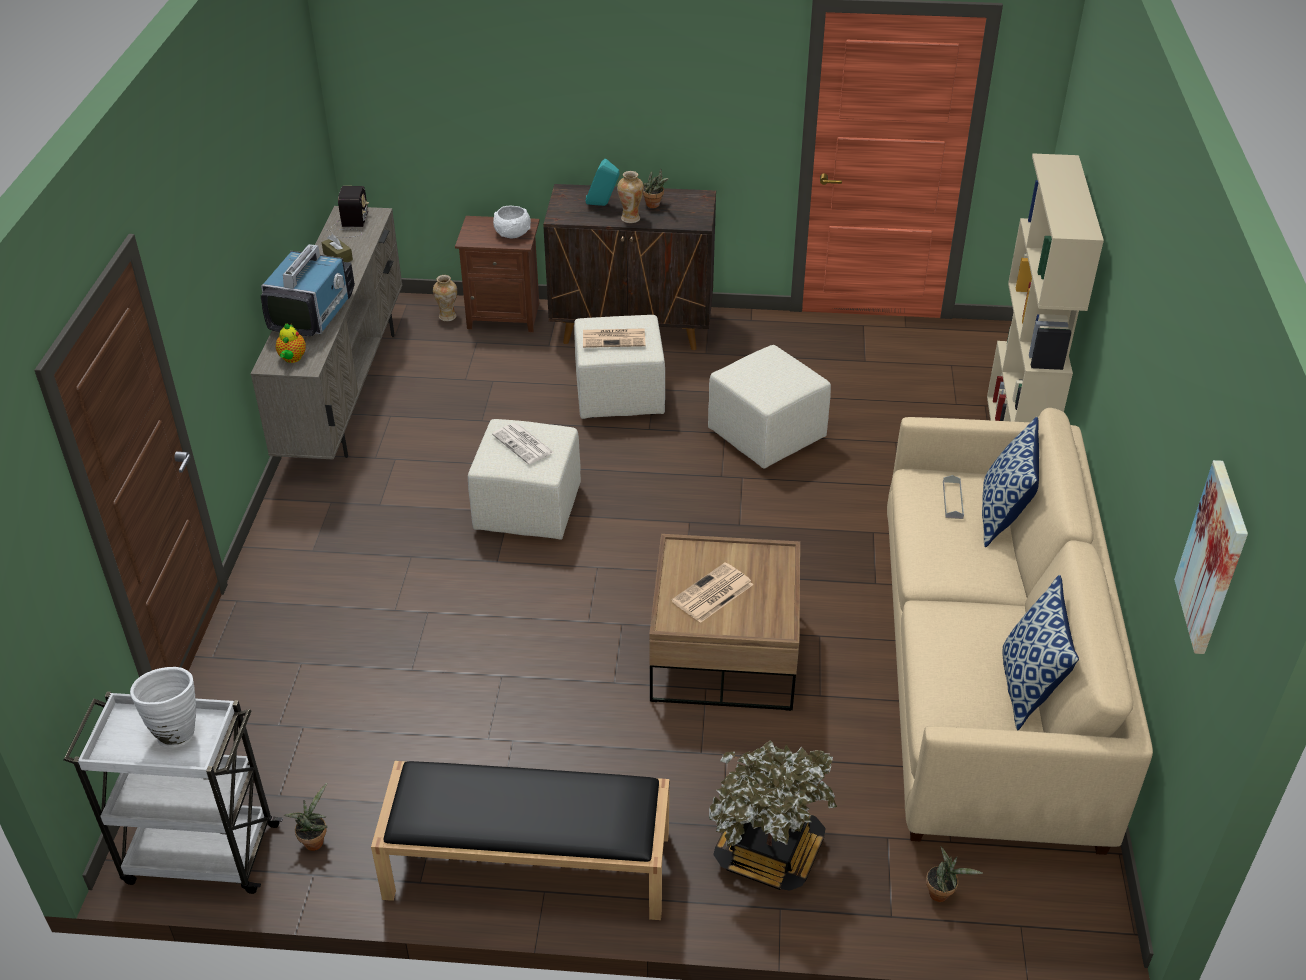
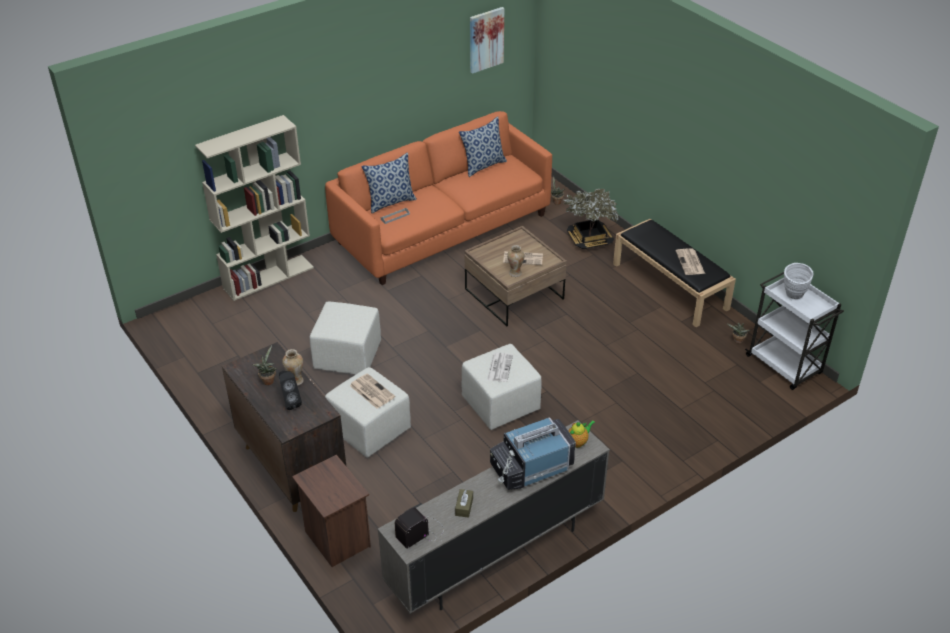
camera: 130 degrees left, 0 degrees up
vase [433,275,457,321] -> vase moved to [507,245,525,277]
white bowl [493,206,531,239] -> none
turquoise speaker [585,159,620,206] -> black speaker [279,371,302,410]
beige sofa [887,408,1153,855] -> orange sofa [325,111,552,285]
none -> newspaper [676,248,705,275]

